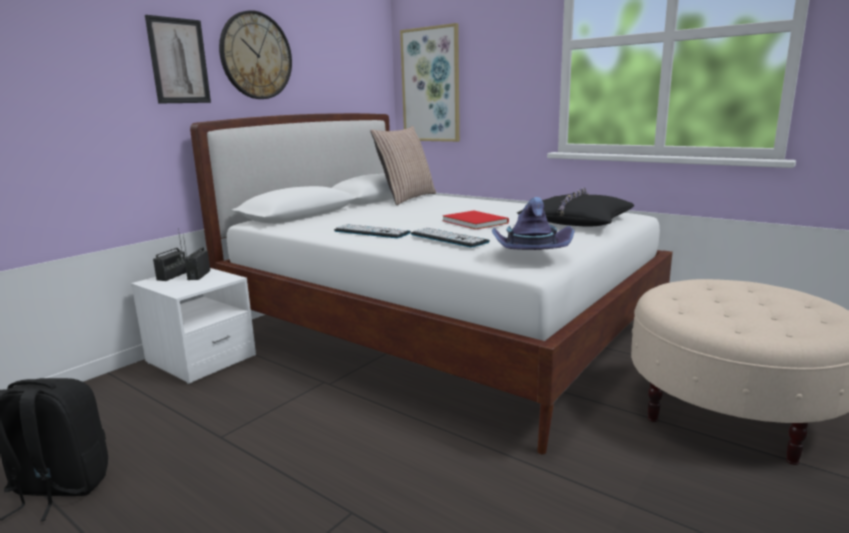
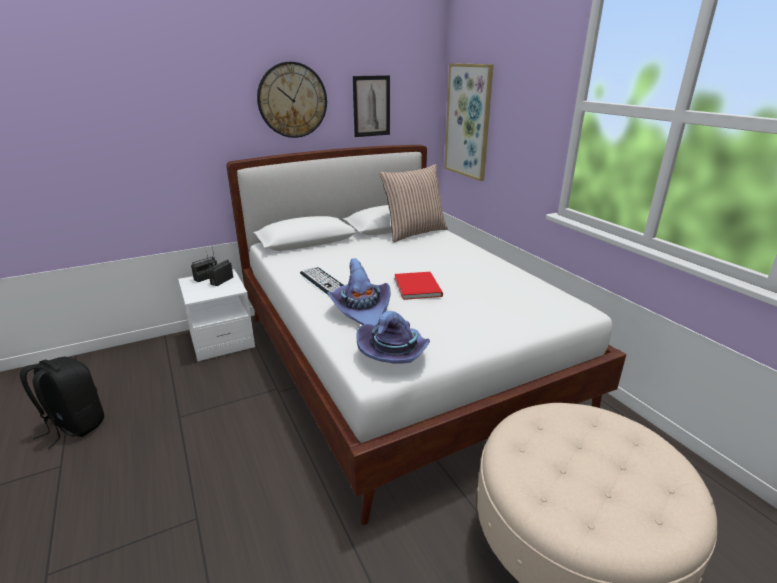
camera: 25 degrees right, 10 degrees up
picture [145,15,211,104] -> picture moved to [353,75,390,137]
keyboard [411,227,490,248] -> purple hat [328,258,391,326]
black pillow [517,188,634,226] -> none

